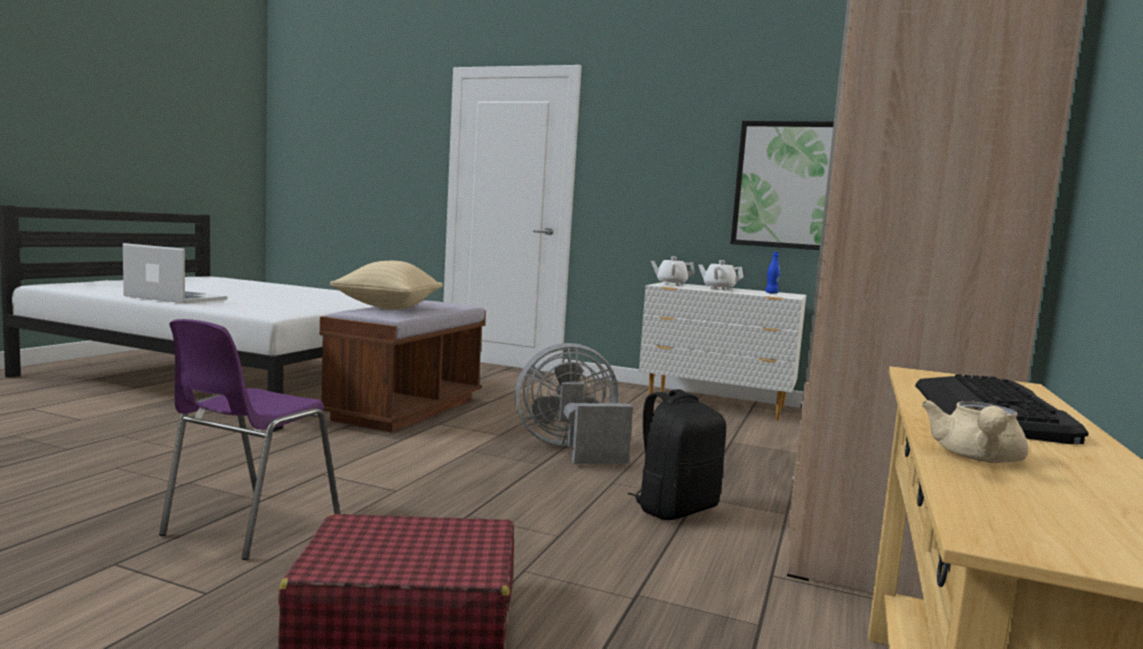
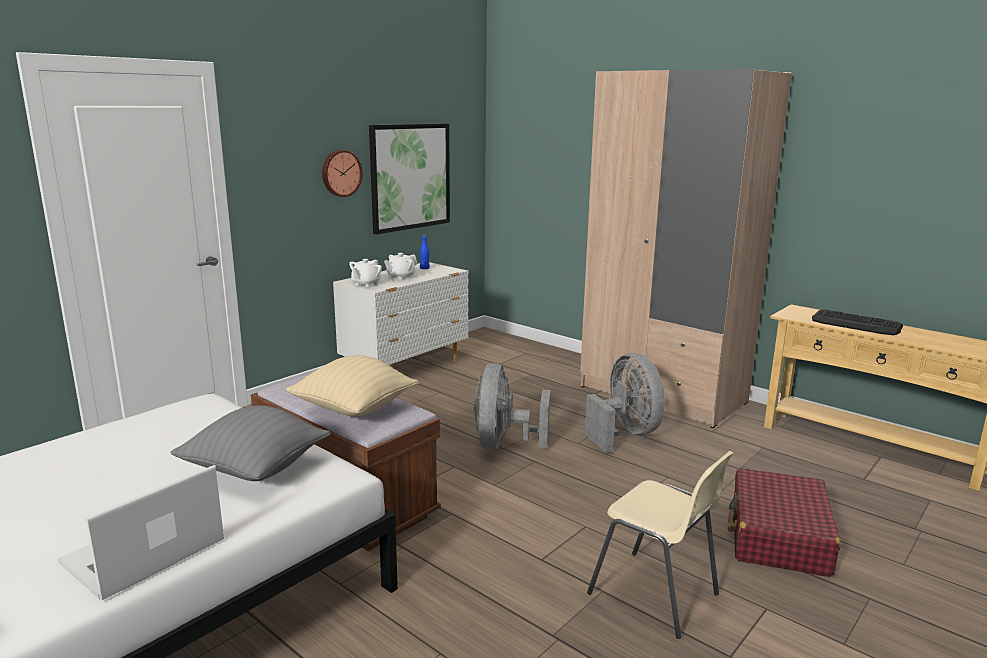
camera: 70 degrees left, 10 degrees up
purple chair [159,319,340,560] -> beige chair [587,451,734,639]
black backpack [627,389,726,520] -> grey fan [585,353,665,453]
beige teapot [921,400,1028,463] -> none
none -> grey pillow [170,406,331,481]
none -> wall clock [322,150,363,197]

